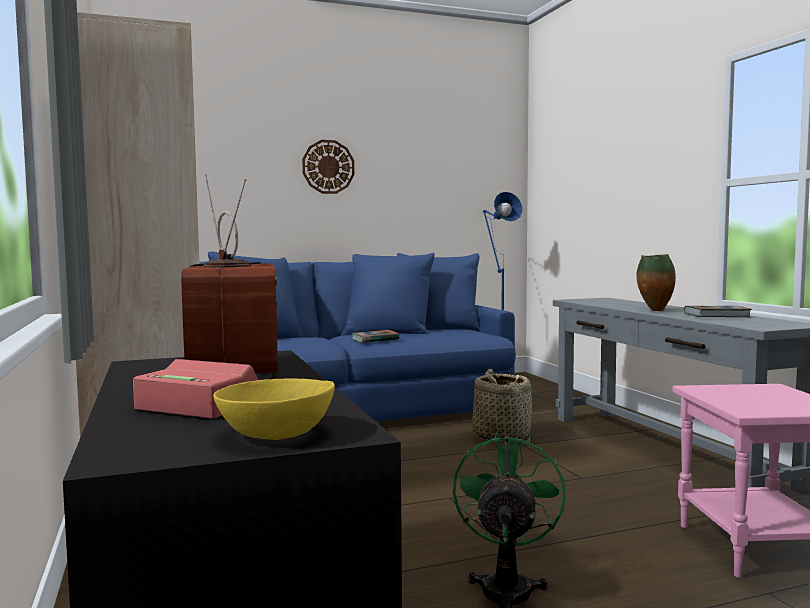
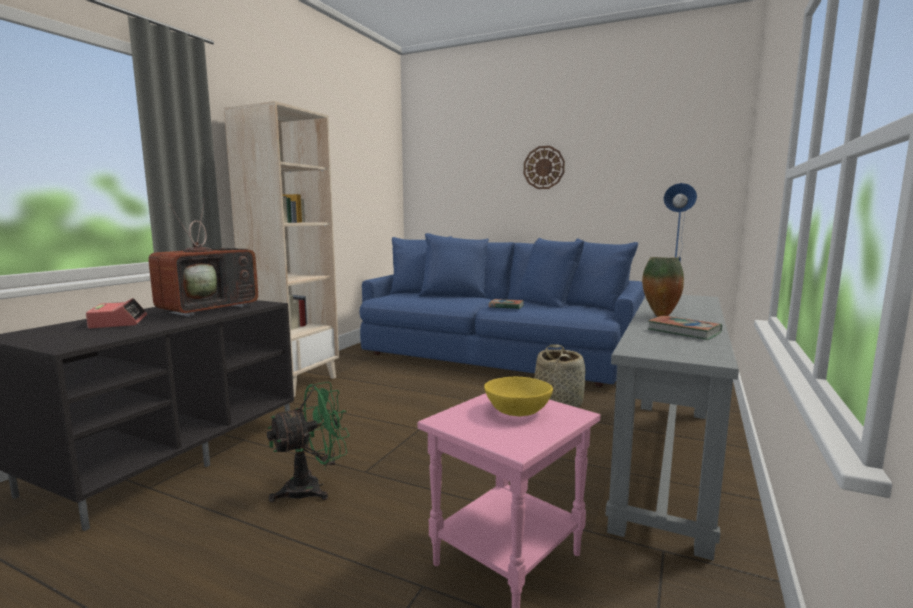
camera: 45 degrees right, 5 degrees up
yellow bowl [213,379,335,440] -> yellow bowl moved to [484,377,553,416]

